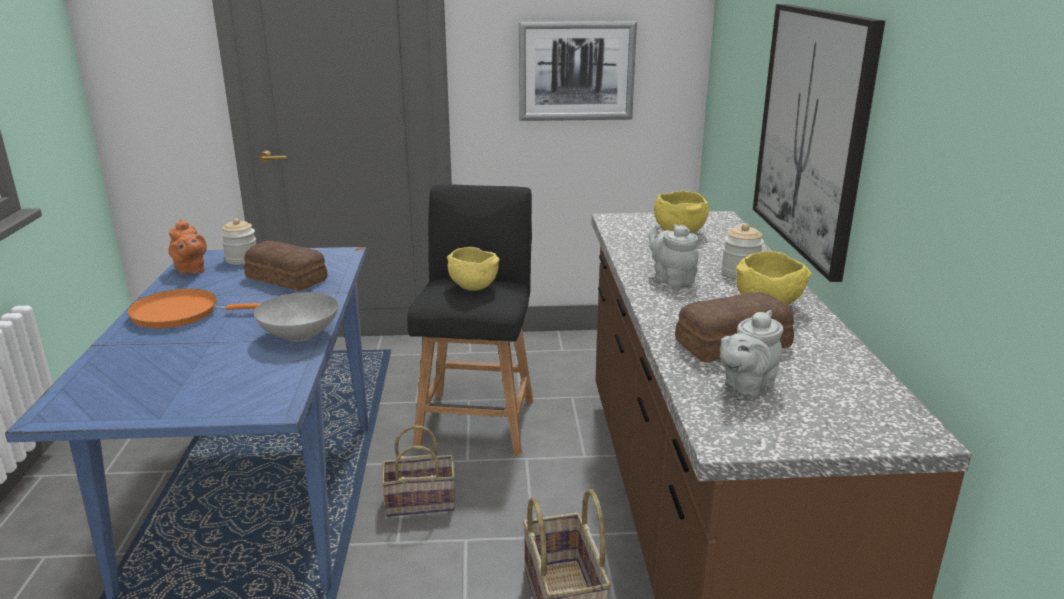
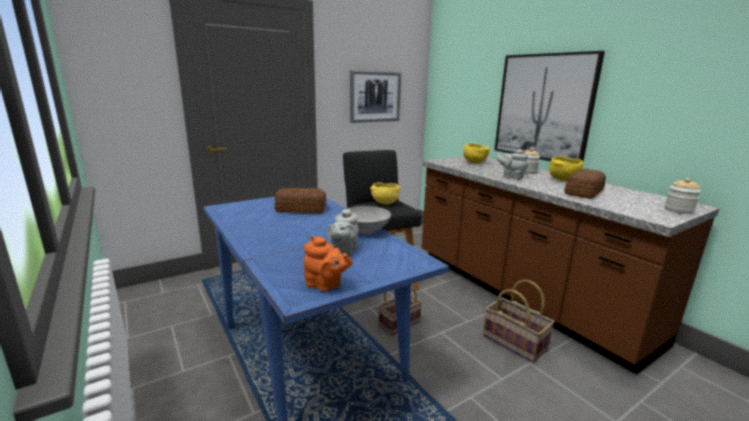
camera: 30 degrees left, 5 degrees down
orange frying pan [127,289,261,328] -> none
orange teapot [168,219,207,275] -> orange teapot moved to [304,236,352,292]
jar [221,218,256,265] -> jar moved to [665,178,701,214]
grey teapot [720,310,783,399] -> grey teapot moved to [328,208,359,255]

